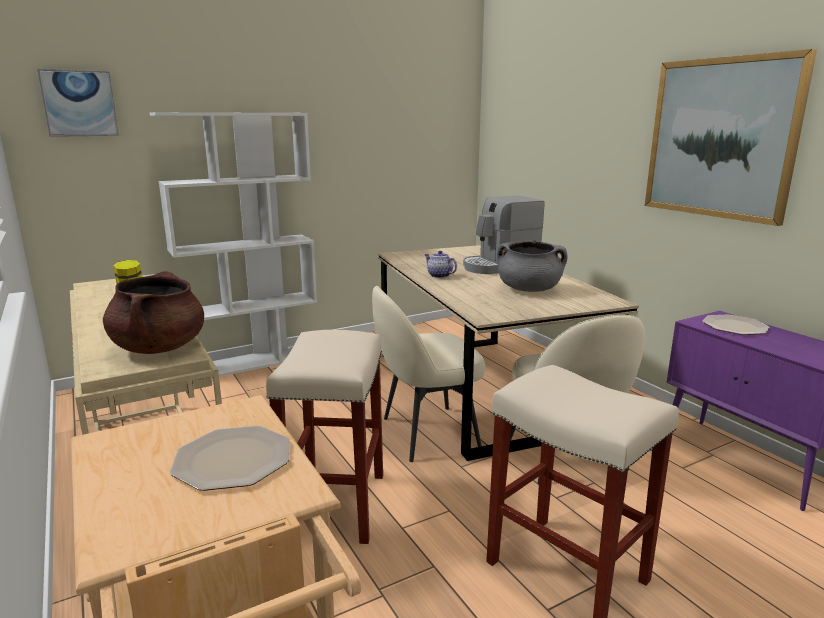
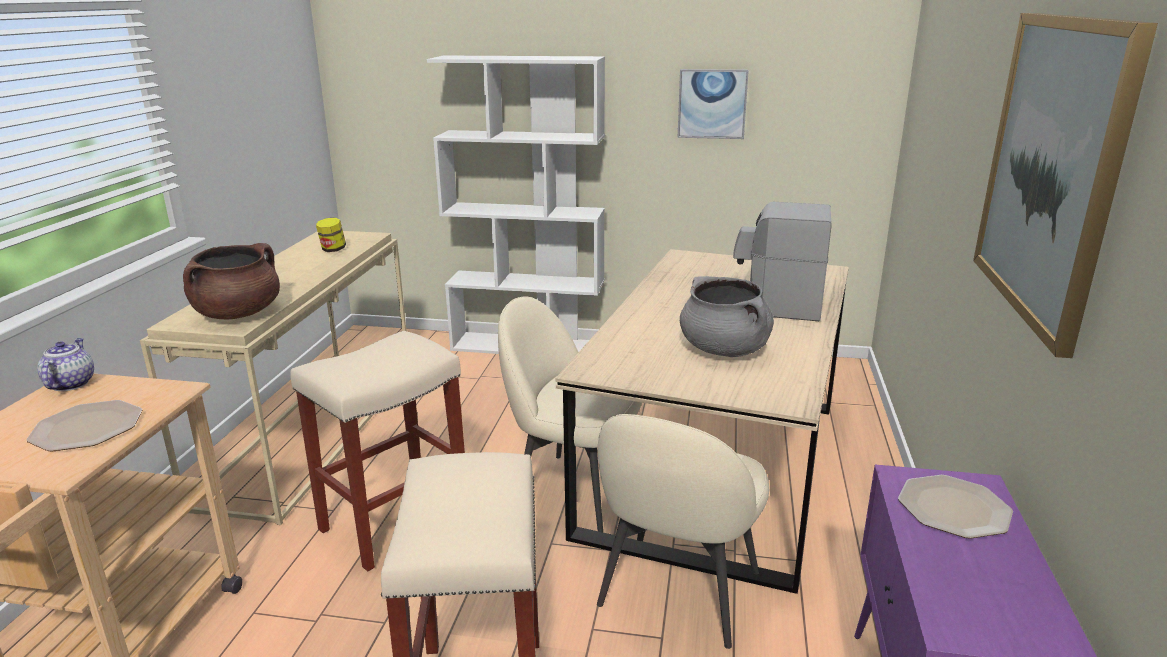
camera: 40 degrees right, 5 degrees up
picture [37,69,119,137] -> picture moved to [678,69,749,139]
teapot [424,251,457,278] -> teapot moved to [37,338,94,391]

